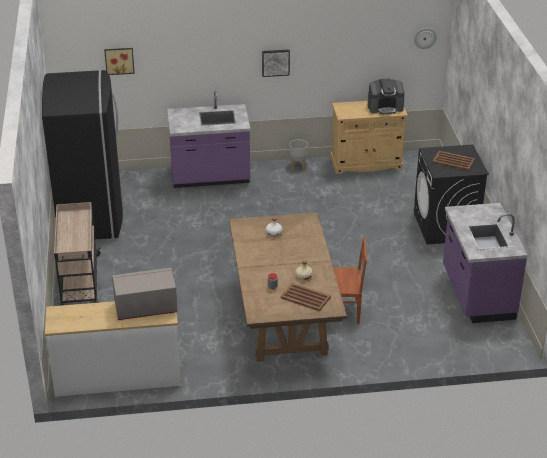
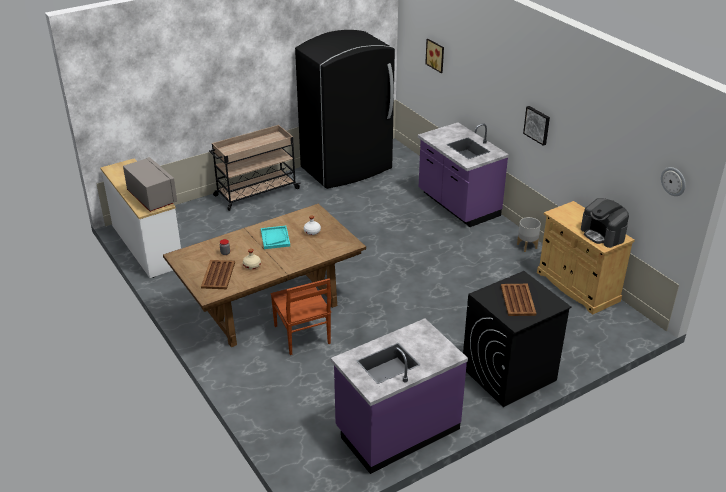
camera: 65 degrees right, 0 degrees up
none -> turquoise tray [261,226,290,249]

